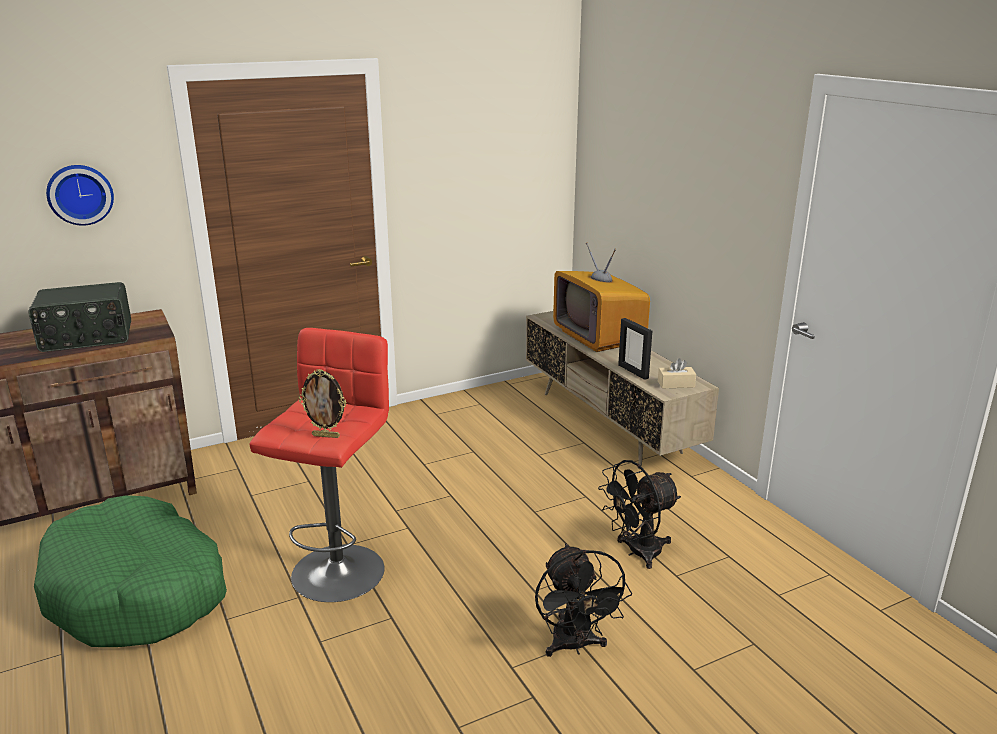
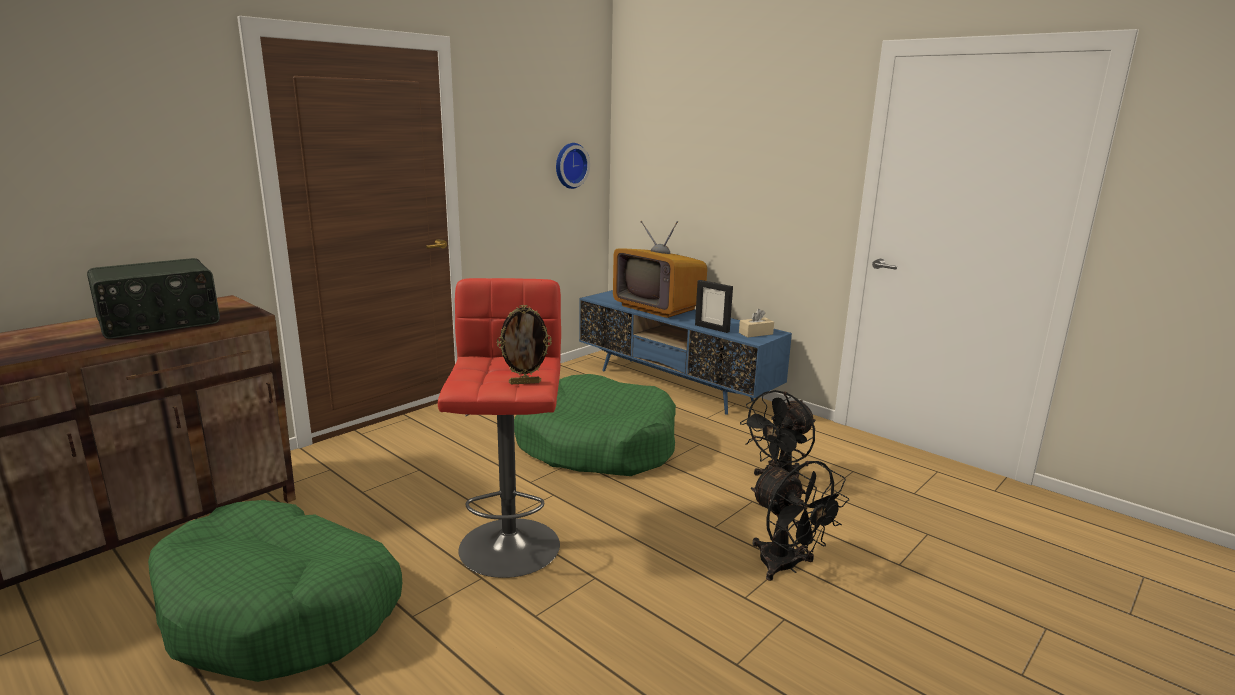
camera: 20 degrees left, 5 degrees down
wall clock [46,165,114,226] -> wall clock moved to [556,143,590,189]
beige tv stand [526,311,719,466] -> blue tv stand [579,290,792,415]
none -> green dog bed [514,374,676,476]

